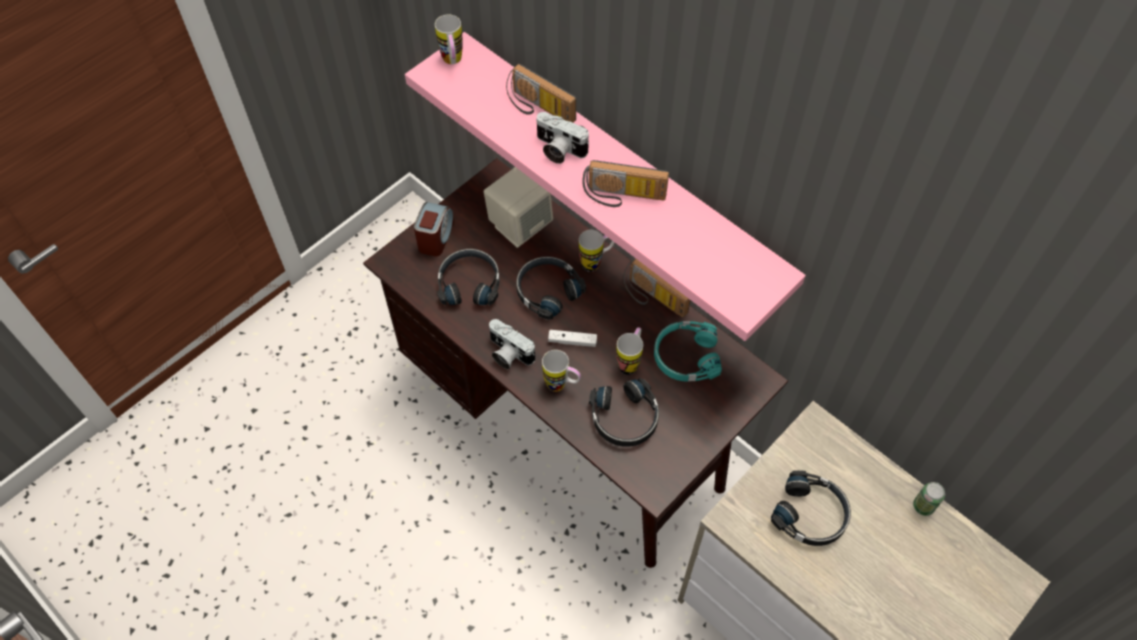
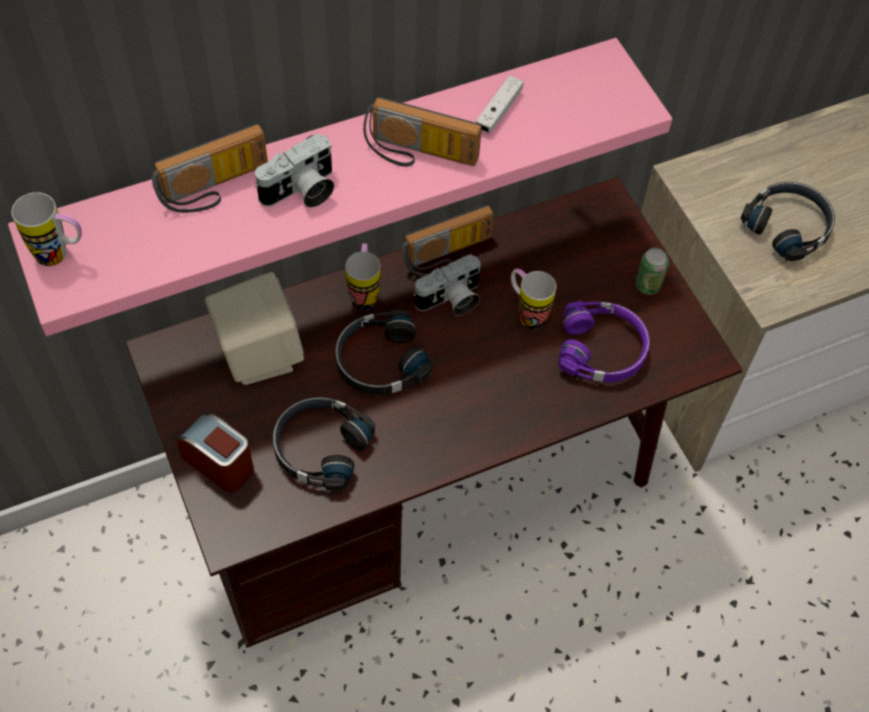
camera: 70 degrees left, 0 degrees up
camera [489,319,535,369] -> camera moved to [413,254,481,316]
mug [542,350,581,392] -> none
white game controller [548,330,597,347] -> white game controller moved to [476,76,523,133]
radio [582,160,669,207] -> radio turned 75 degrees clockwise [363,97,482,167]
black headphones [589,378,659,447] -> purple headphones [558,301,650,382]
turquoise headphones [654,321,722,382] -> none
can [913,482,945,516] -> can moved to [635,248,669,295]

